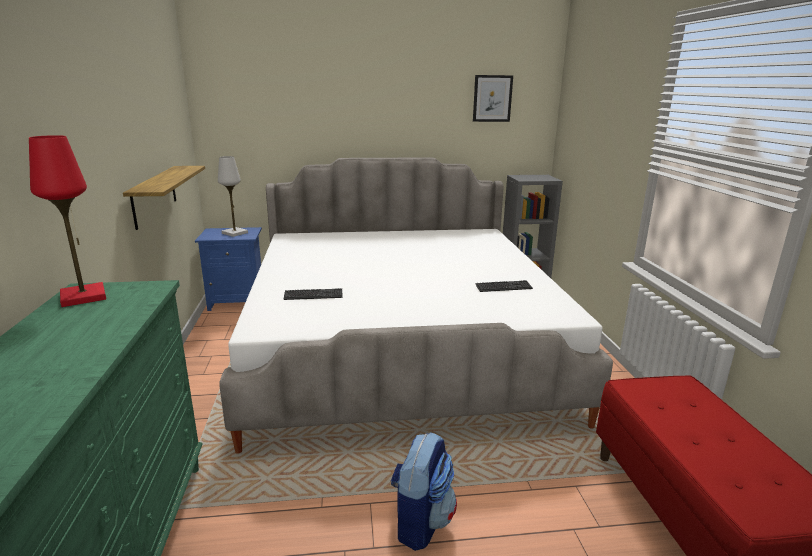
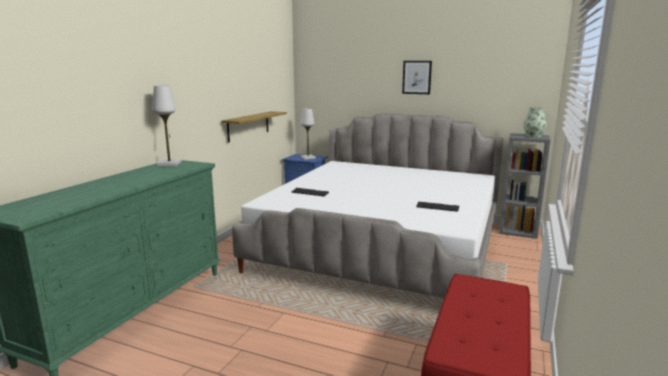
camera: 30 degrees right, 5 degrees down
red table lamp [29,135,106,307] -> white table lamp [152,85,182,166]
backpack [391,432,457,551] -> none
picture [473,75,513,122] -> picture moved to [402,61,432,94]
none -> vase [524,107,547,138]

